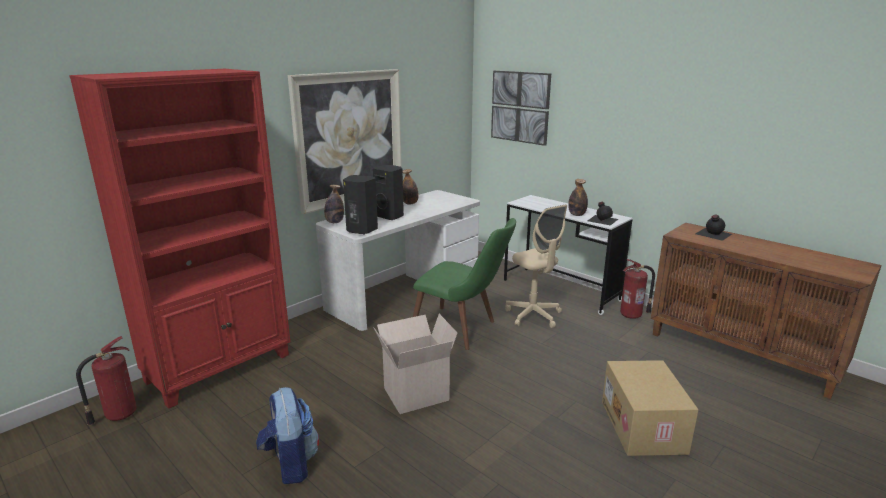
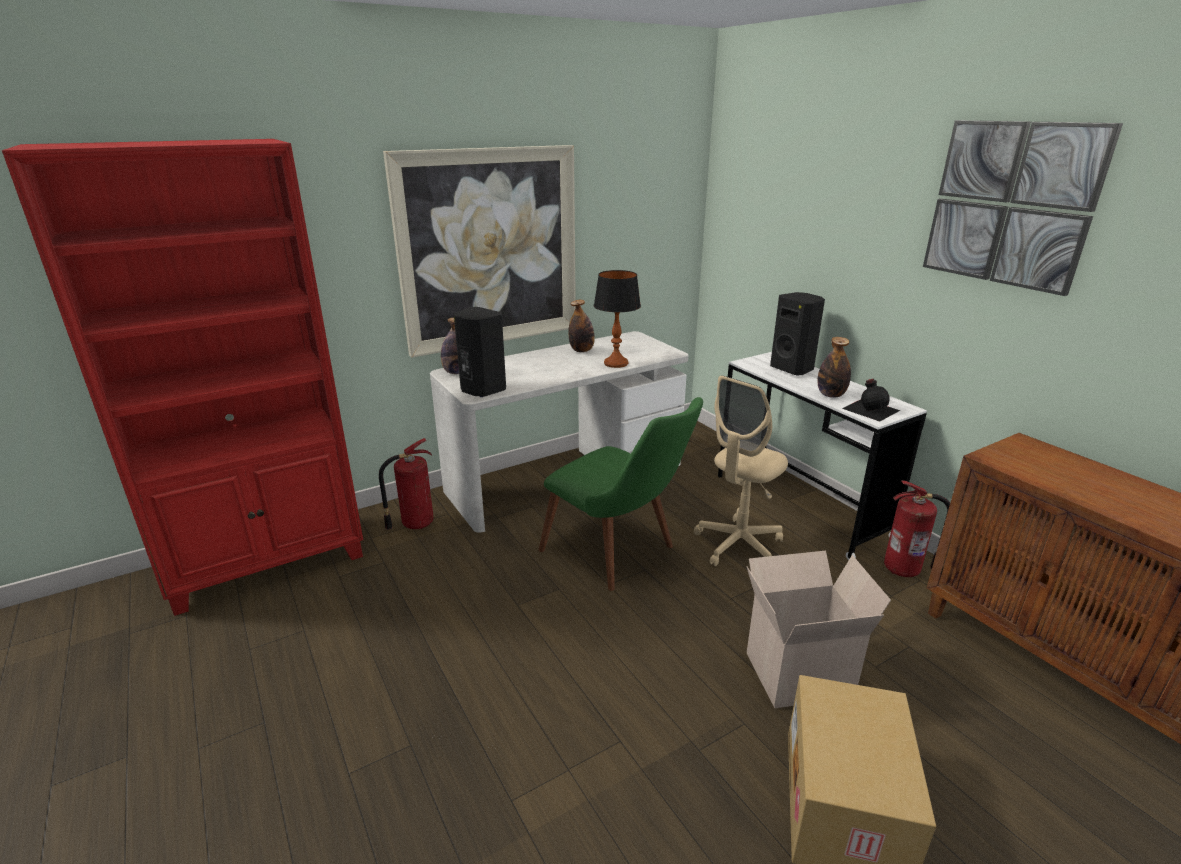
camera: 15 degrees right, 5 degrees up
fire extinguisher [76,336,136,425] -> fire extinguisher moved to [379,438,434,530]
backpack [256,387,319,484] -> none
black speaker [373,165,404,220] -> black speaker moved to [770,292,825,376]
cardboard box [373,314,457,414] -> cardboard box moved to [746,551,891,708]
picture [491,70,551,146] -> picture moved to [923,120,1123,296]
beige office chair [505,204,567,328] -> beige office chair turned 60 degrees clockwise [694,376,788,566]
black bottle [696,214,732,241] -> none
none -> table lamp [594,270,641,368]

